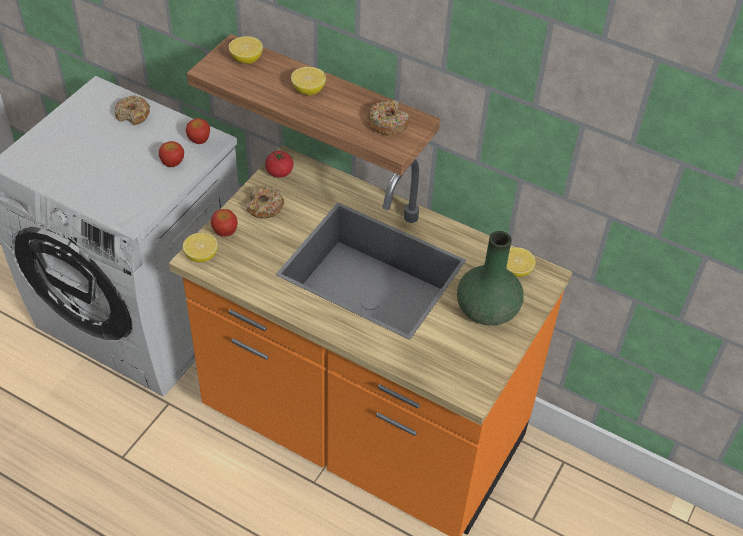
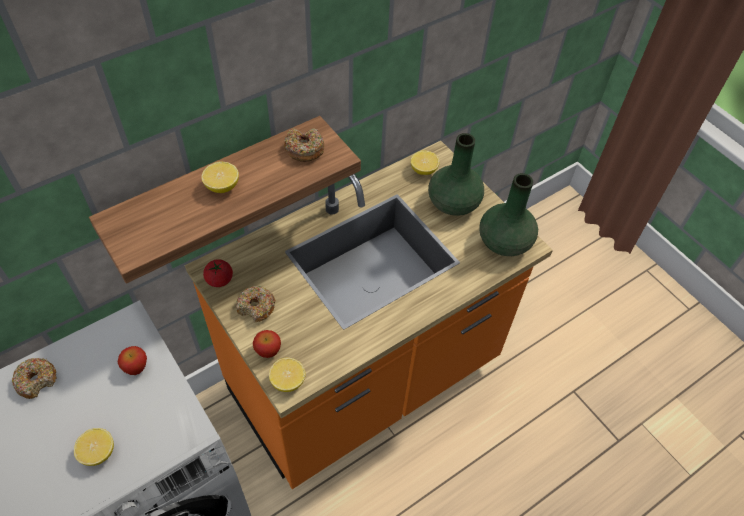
camera: 65 degrees left, 5 degrees up
apple [186,118,210,144] -> none
lemon [229,36,263,64] -> lemon moved to [74,428,114,466]
none -> green vase [479,173,538,256]

